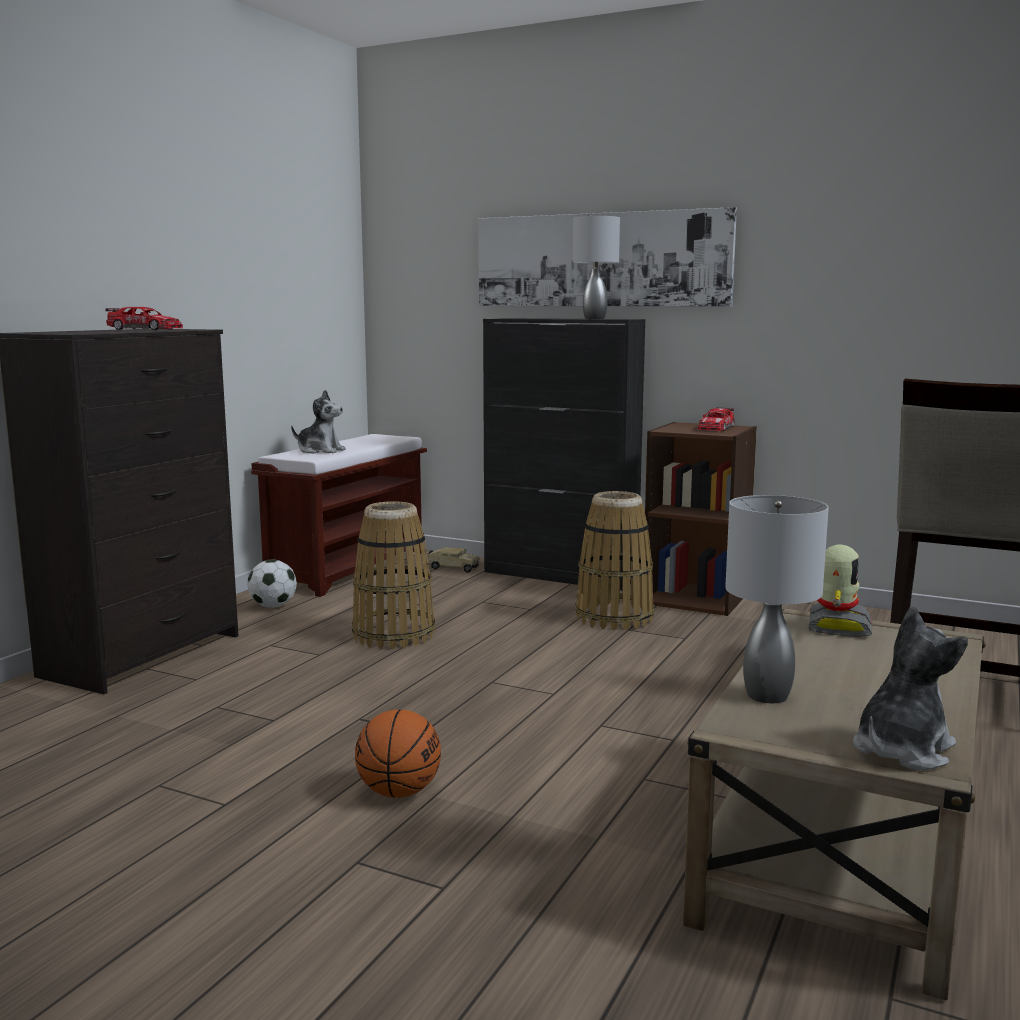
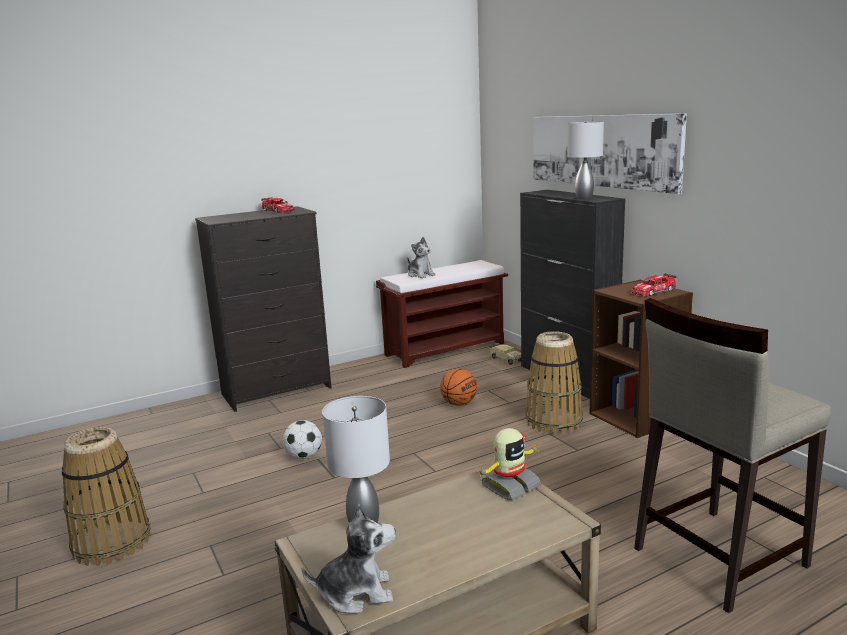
camera: 35 degrees right, 5 degrees up
football [247,560,297,608] -> football moved to [283,420,322,459]
basket [352,501,435,649] -> basket moved to [62,427,151,566]
basketball [355,710,441,798] -> basketball moved to [440,369,477,406]

